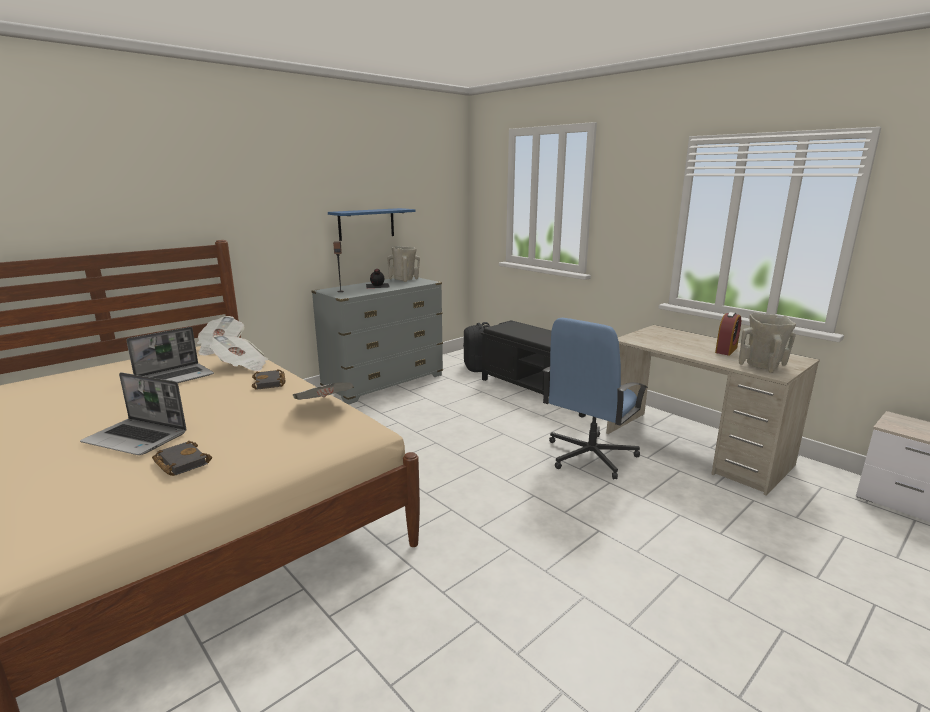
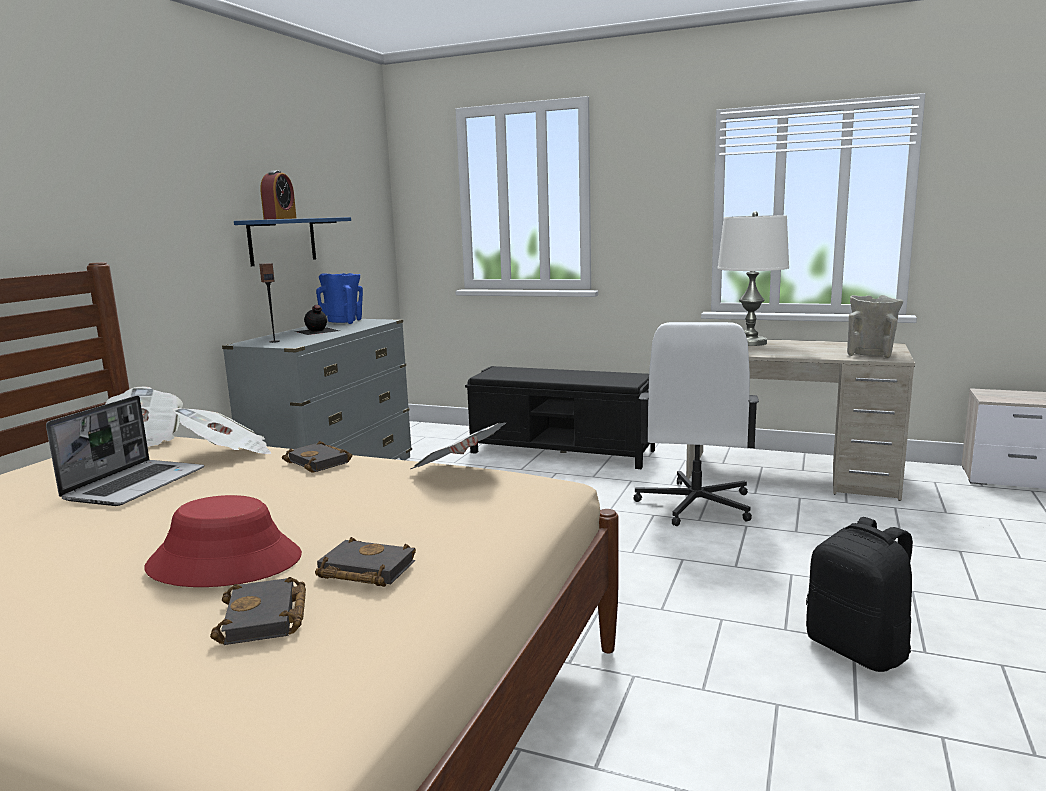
camera: 25 degrees left, 5 degrees down
laptop [80,372,187,455] -> red hat [145,495,302,587]
beige vase [387,246,420,282] -> blue vase [316,273,363,324]
black backpack [463,322,490,372] -> black backpack moved to [806,517,913,672]
blue office chair [543,318,648,479] -> white office chair [633,322,759,526]
alarm clock [715,312,741,356] -> alarm clock moved to [260,170,296,219]
none -> black book [210,577,306,645]
none -> white table lamp [718,211,789,346]

